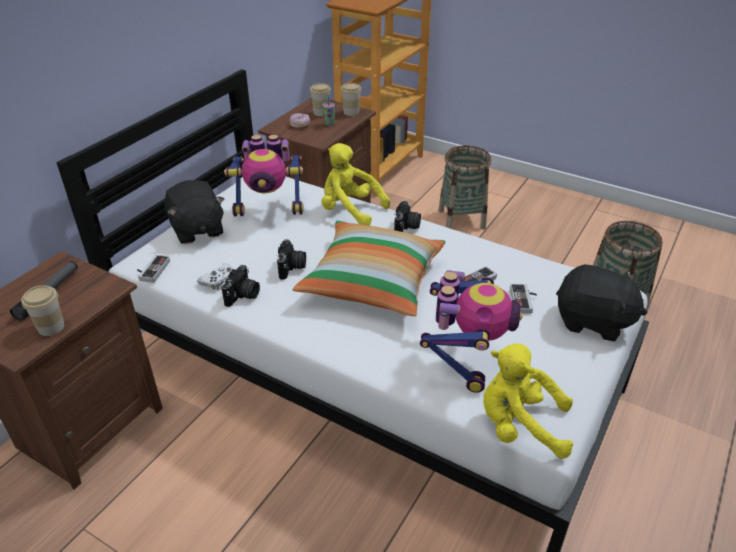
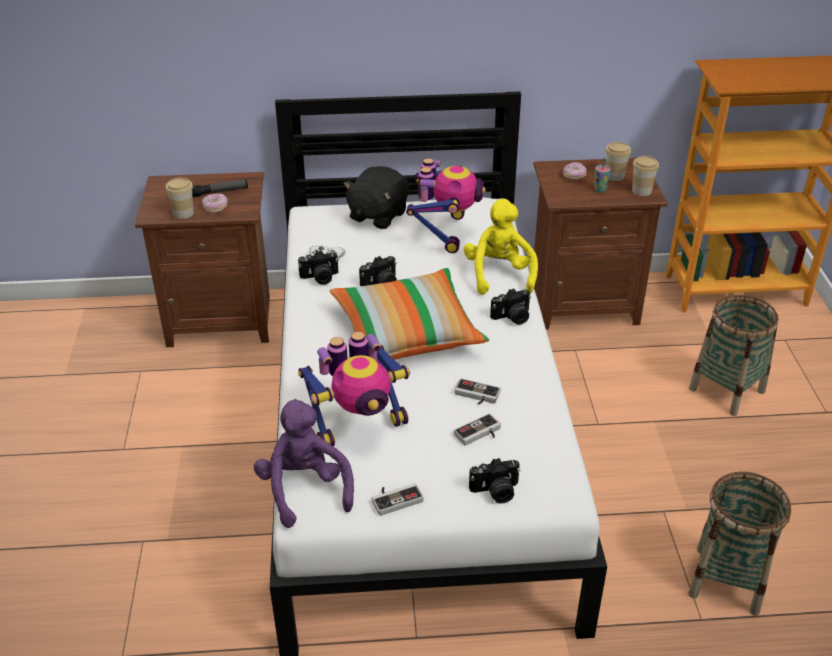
camera: 55 degrees right, 0 degrees up
game controller [137,255,170,283] -> game controller moved to [372,483,423,516]
toy robot [224,135,304,216] -> toy robot turned 135 degrees counterclockwise [406,158,485,253]
yellow plush toy [483,343,573,459] -> purple plush toy [254,399,354,528]
black plush toy [556,264,647,341] -> camera [469,458,521,504]
none -> donut [202,193,228,213]

